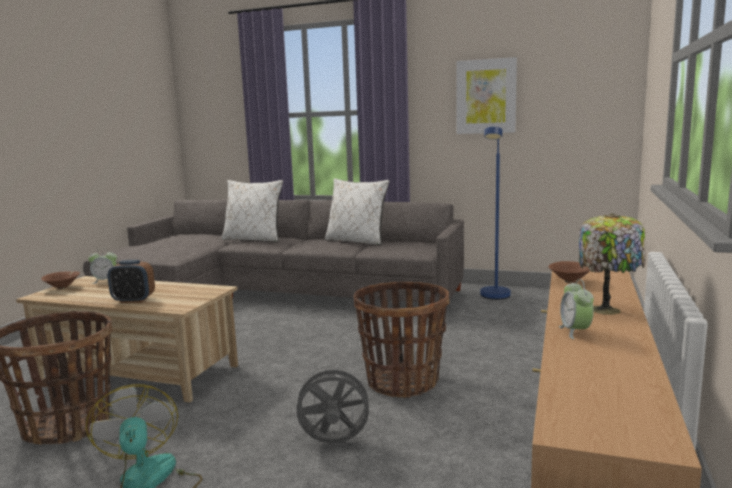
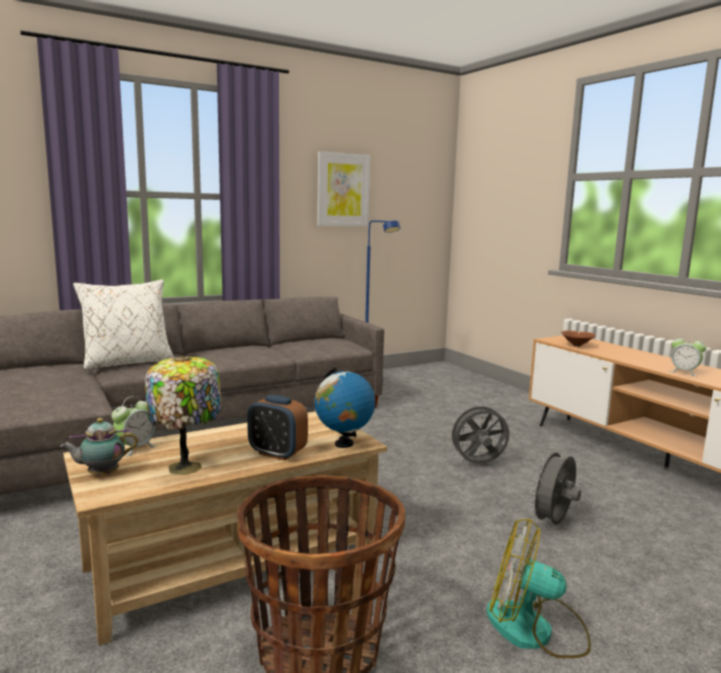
camera: 50 degrees left, 0 degrees up
brown bowl [41,271,80,289] -> teapot [60,418,138,475]
alarm clock [108,260,155,303] -> alarm clock turned 75 degrees clockwise [247,395,308,461]
white pillow [325,178,390,245] -> none
basket [354,282,450,398] -> grey fan [447,402,510,464]
table lamp [579,213,646,315] -> table lamp moved to [145,356,222,475]
none -> globe [315,367,375,448]

